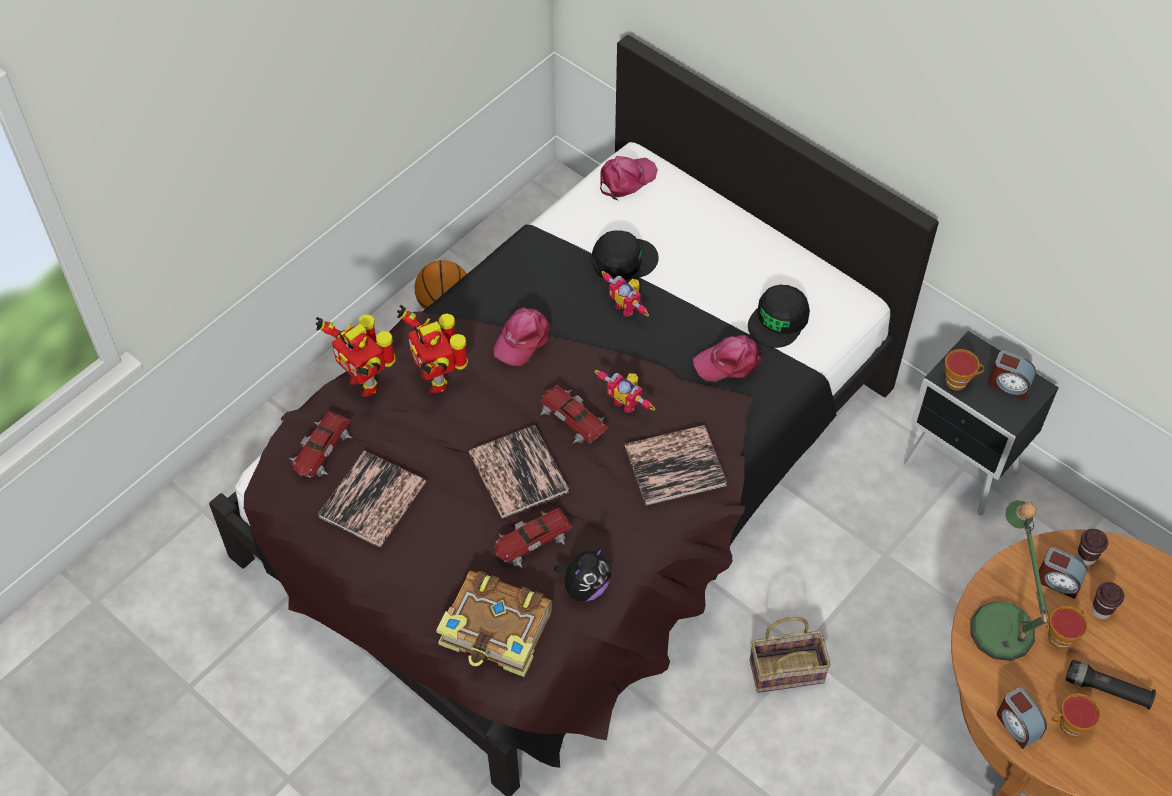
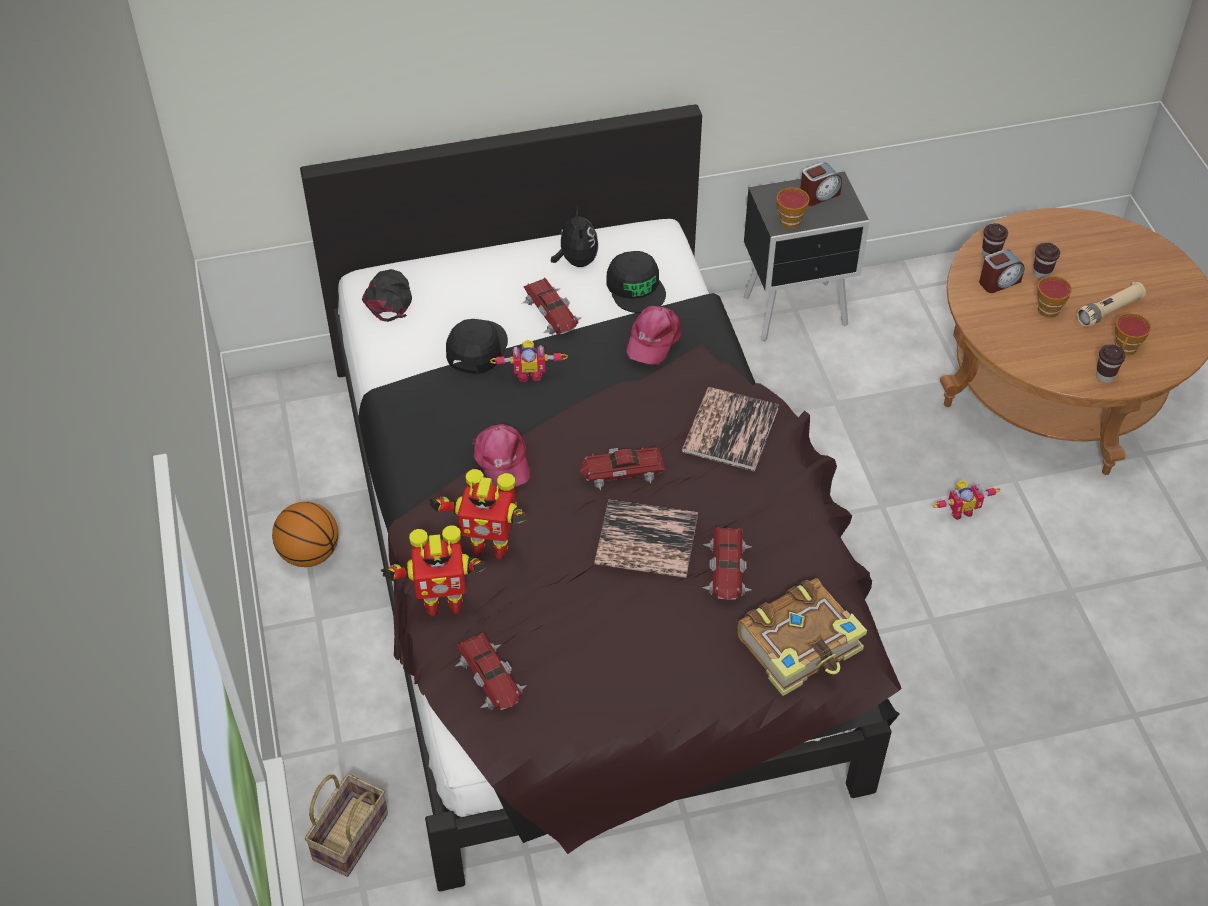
camera: 55 degrees left, 5 degrees down
book [318,451,426,547] -> none
plush toy [554,547,611,602] -> plush toy moved to [551,208,598,267]
toy robot [595,370,655,413] -> toy robot moved to [932,480,1000,520]
pink cap [600,156,658,200] -> black cap [362,269,412,322]
basket [749,617,831,693] -> basket moved to [305,774,388,877]
table lamp [970,500,1049,661] -> none
alarm clock [997,688,1047,749] -> brown cup [1096,344,1126,383]
black flashlight [1066,660,1156,710] -> beige flashlight [1077,282,1146,327]
none -> toy car [523,277,582,335]

